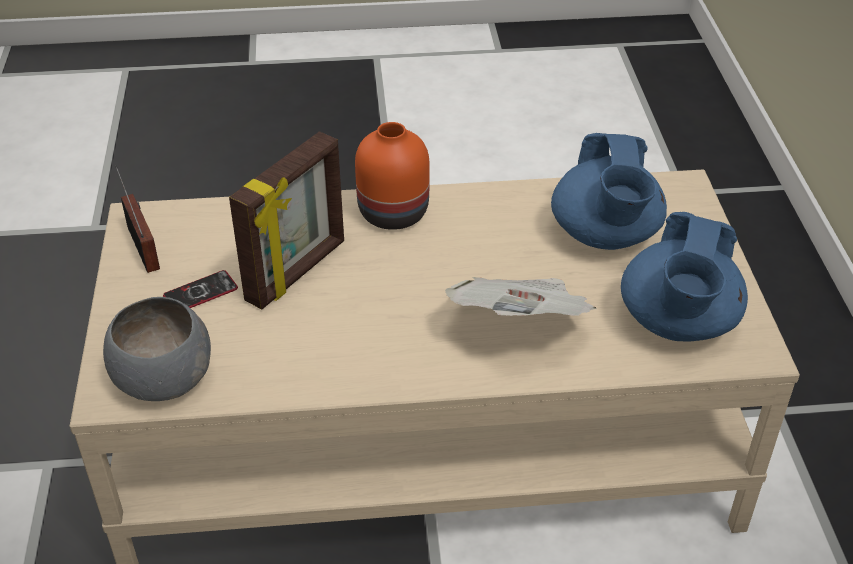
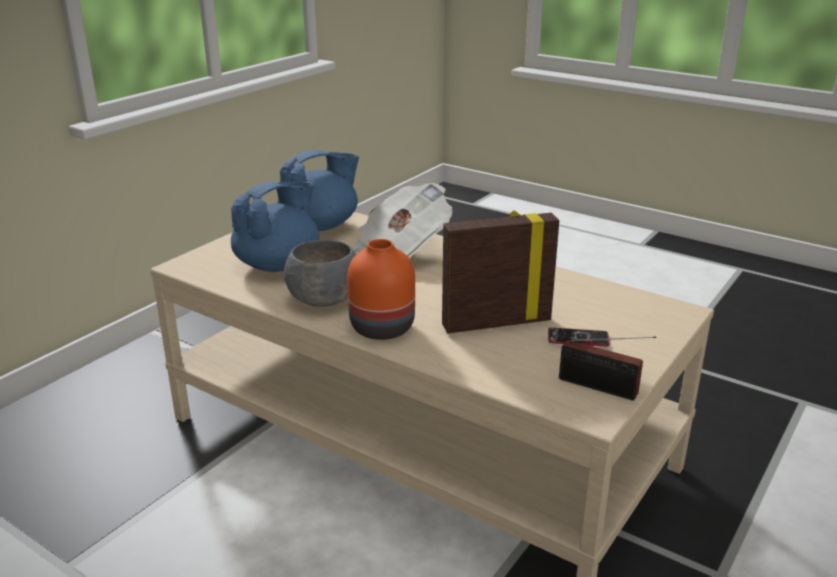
camera: 140 degrees left, 15 degrees down
grey bowl [103,297,211,401] -> grey bowl moved to [284,240,356,307]
radio [115,166,160,273] -> radio turned 75 degrees counterclockwise [559,337,656,401]

